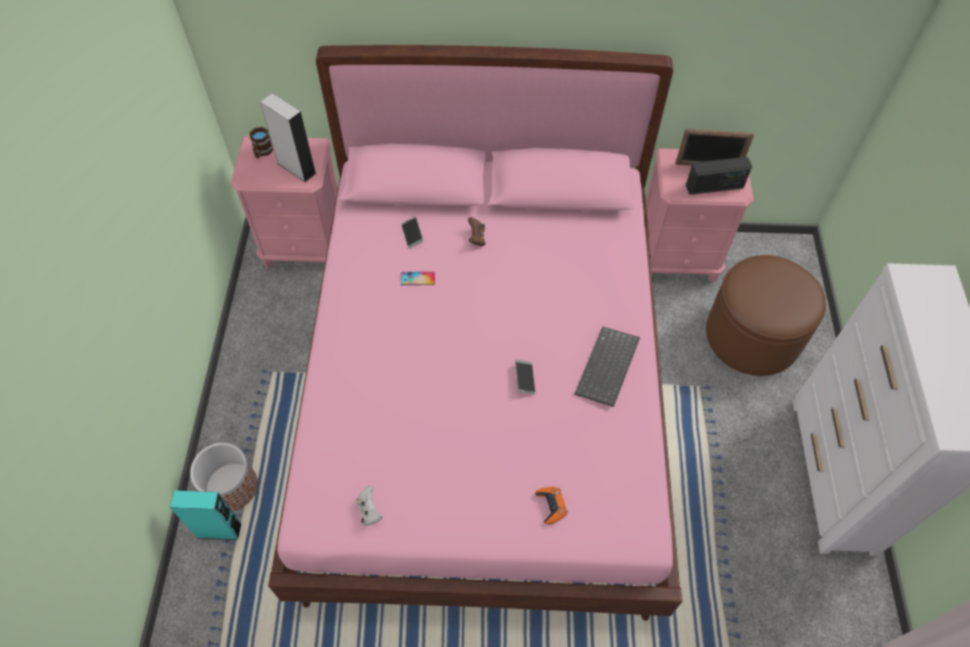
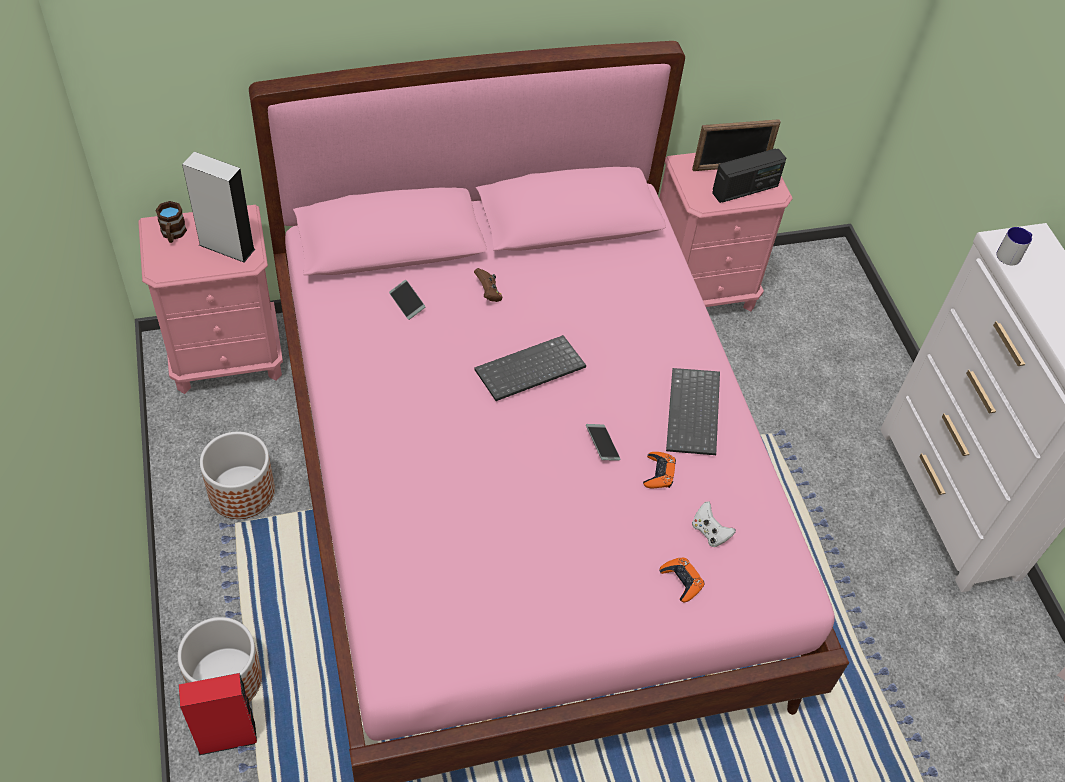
camera: 20 degrees left, 5 degrees down
turquoise speaker [170,490,241,540] -> red speaker [179,673,257,755]
white game controller [356,486,383,526] -> white game controller moved to [692,502,736,547]
phone [401,272,435,285] -> none
brown ottoman [706,255,826,376] -> none
none -> planter [200,431,275,519]
none -> keyboard [474,335,586,401]
none -> orange game controller [643,452,676,488]
none -> mug [996,227,1032,265]

